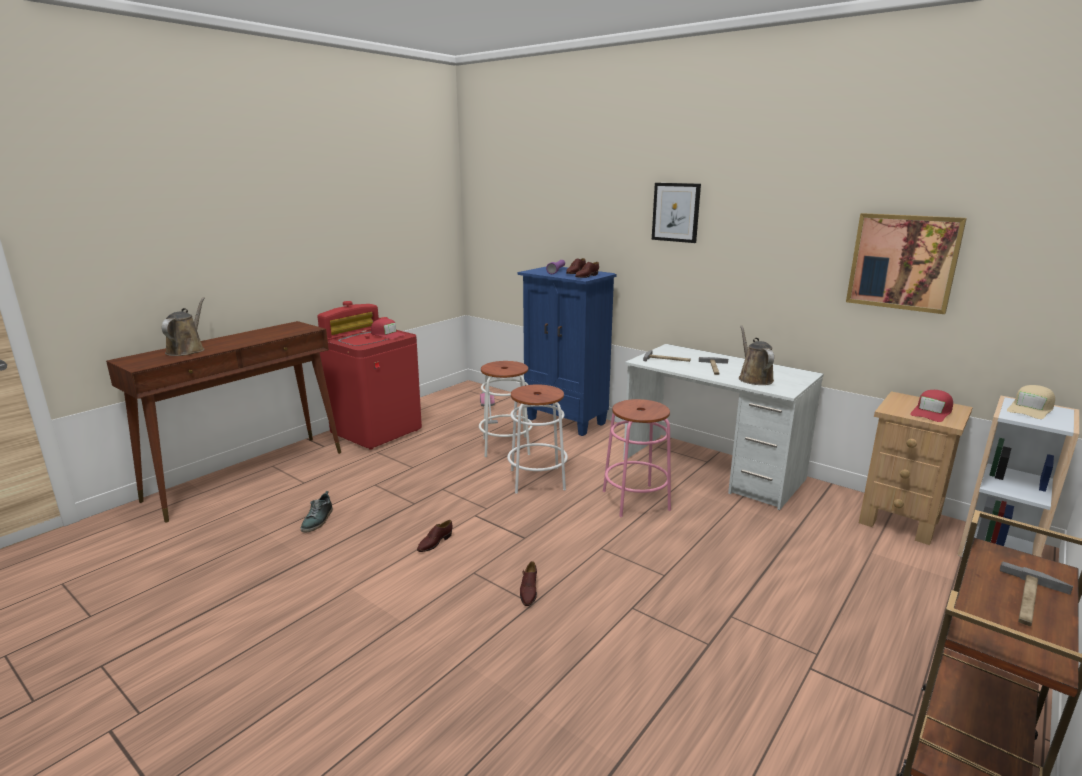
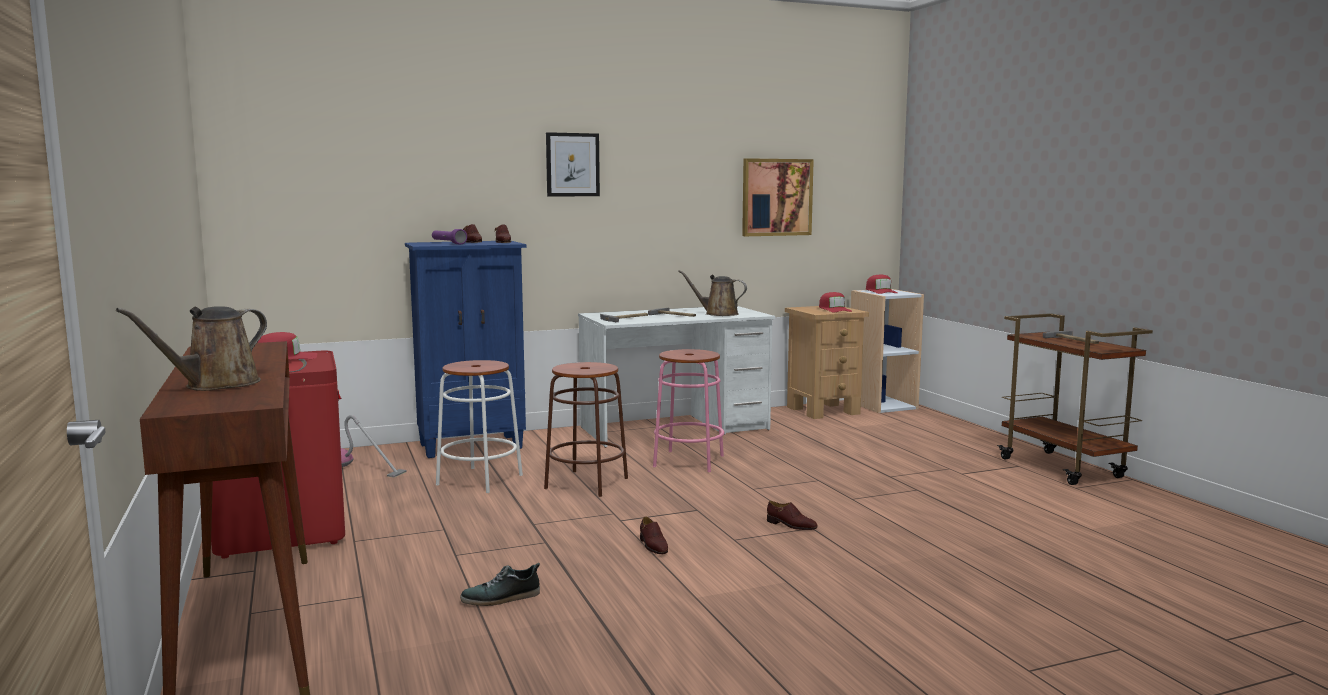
camera: 60 degrees left, 10 degrees down
brown watering can [162,297,205,356] -> brown watering can turned 90 degrees counterclockwise [116,307,267,391]
shoe [300,491,333,532] -> shoe turned 120 degrees clockwise [460,563,540,606]
white stool [507,384,568,493] -> brown stool [544,362,628,497]
beige cap [1007,385,1055,419] -> red cap [866,275,897,294]

